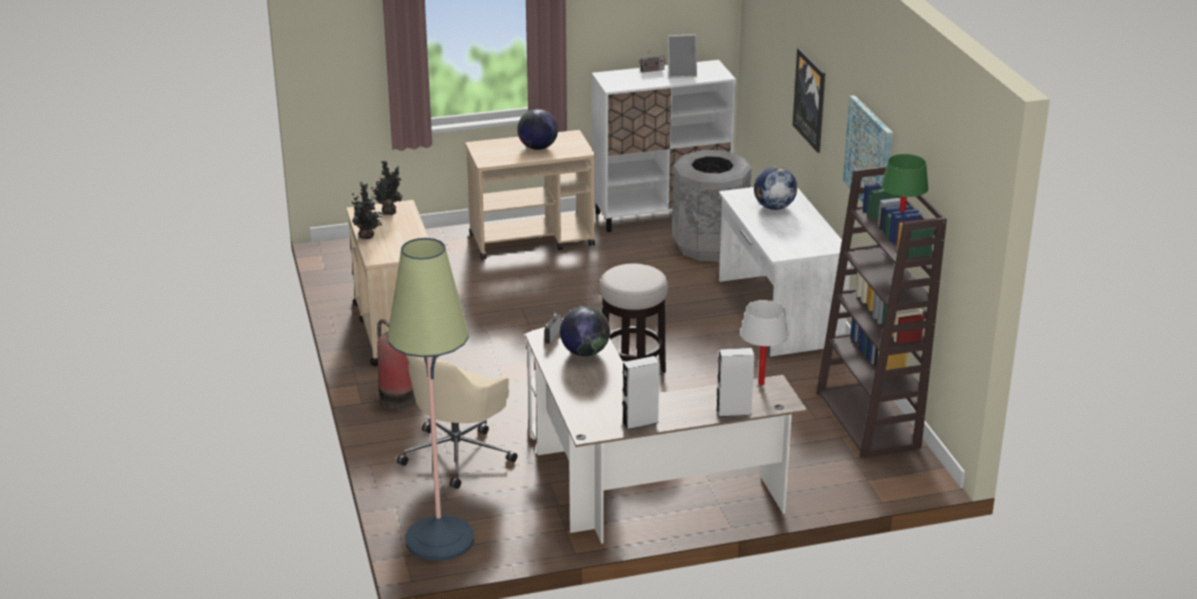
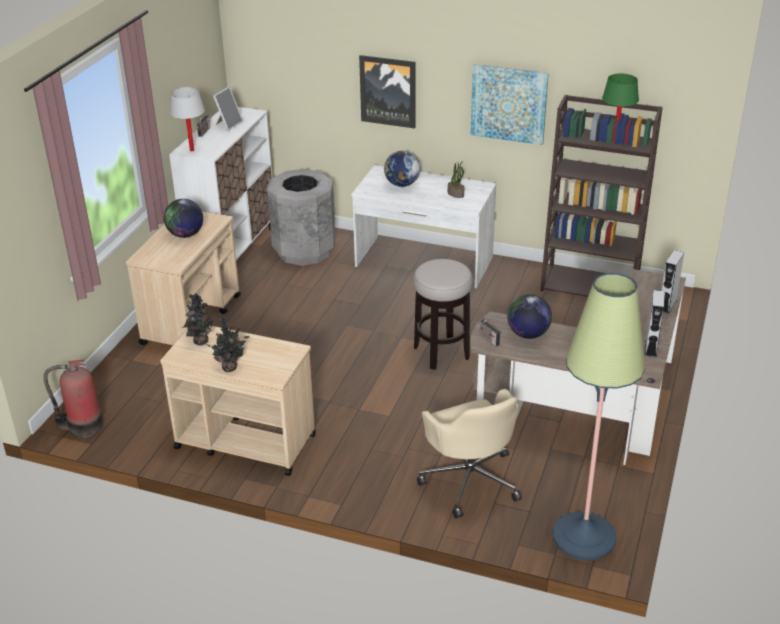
camera: 55 degrees left, 5 degrees up
fire extinguisher [377,319,416,410] -> fire extinguisher moved to [43,360,103,438]
white table lamp [740,300,788,386] -> white table lamp moved to [170,87,205,151]
none -> potted plant [448,161,464,198]

